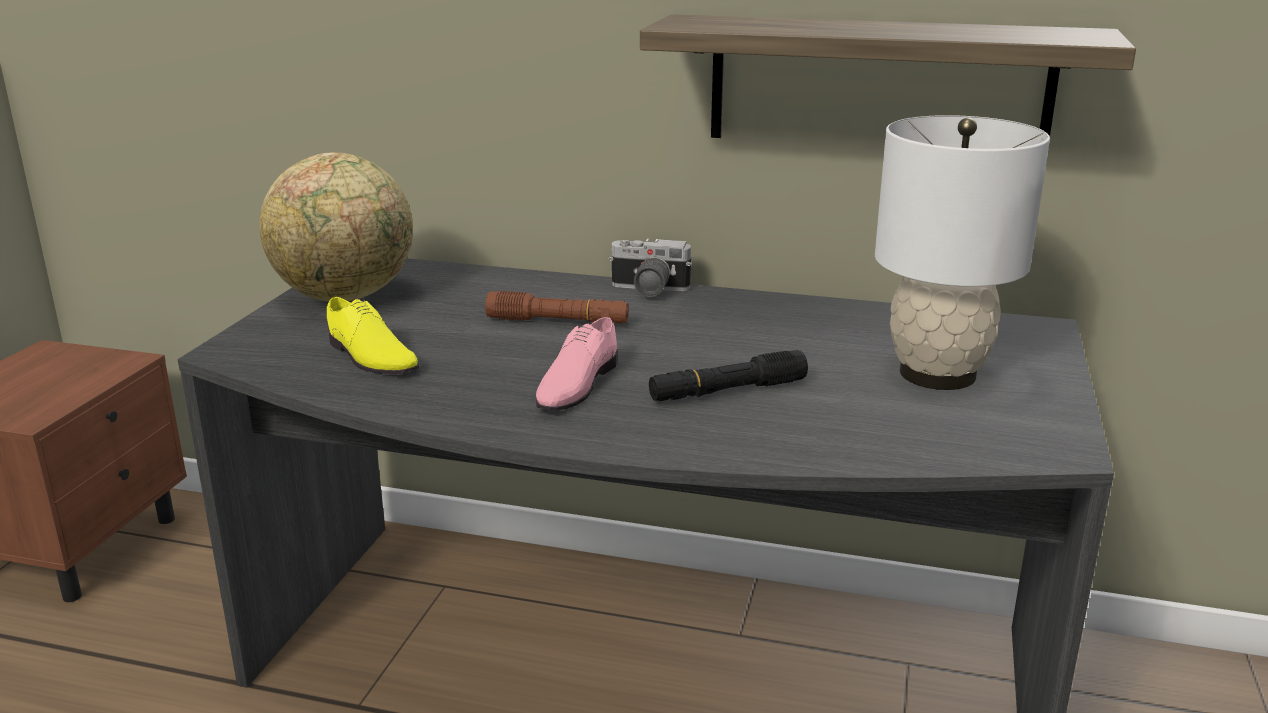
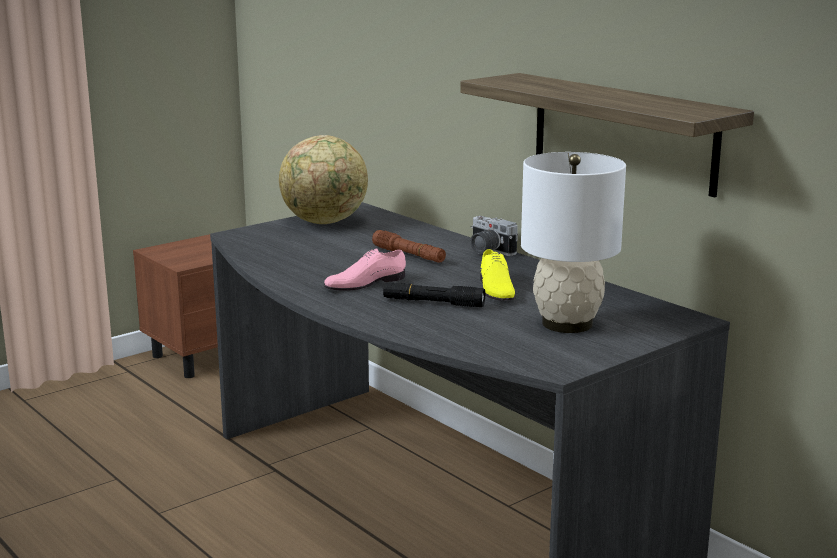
camera: 35 degrees right, 5 degrees down
yellow shoe [327,297,419,374] -> yellow shoe moved to [480,249,516,301]

